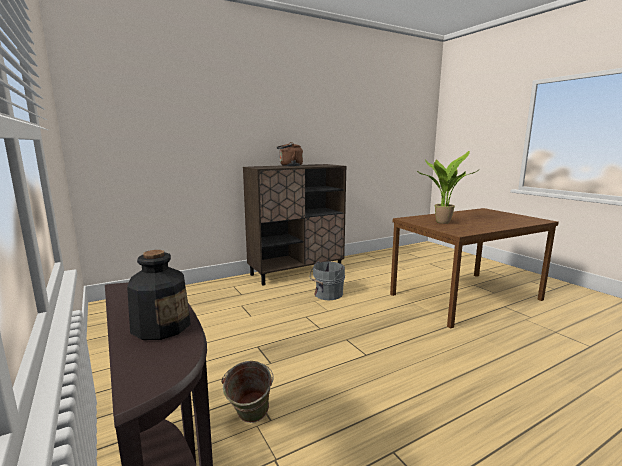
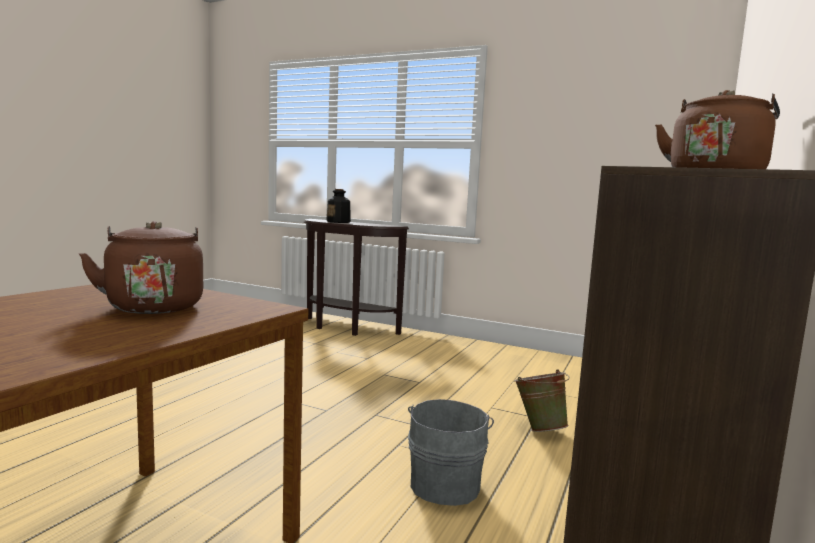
camera: 145 degrees right, 5 degrees down
green bucket [221,361,273,423] -> green bucket moved to [514,369,570,432]
potted plant [416,151,477,224] -> brown kettle [79,221,203,314]

